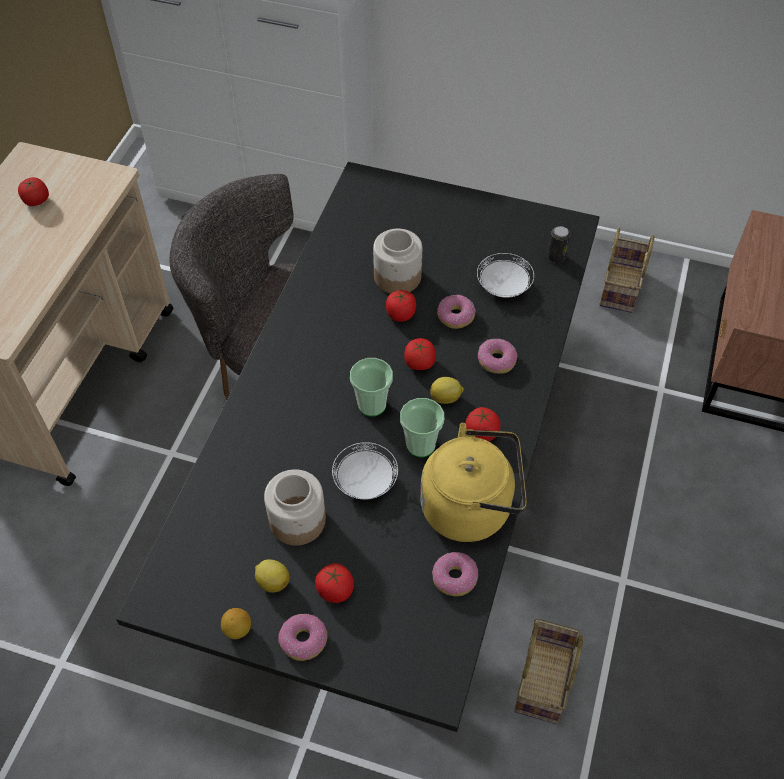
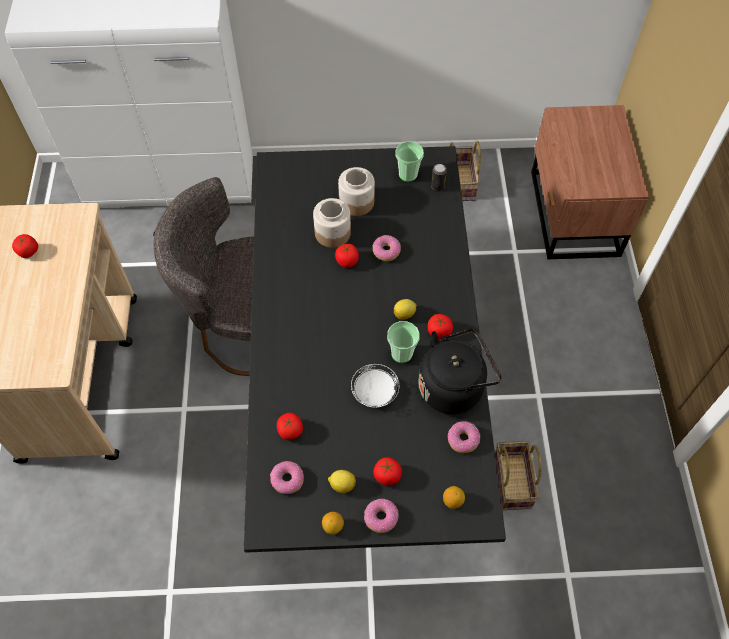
camera: 20 degrees left, 5 degrees up
jar [264,469,326,546] -> jar moved to [338,167,375,216]
cup [350,358,393,417] -> cup moved to [396,141,424,182]
tomato [404,338,436,370] -> tomato moved to [277,413,303,440]
yellow kettle [420,423,527,542] -> black kettle [418,329,501,414]
white plate [477,253,534,298] -> none
donut [478,339,518,374] -> donut moved to [270,461,304,494]
none -> lemon [443,486,465,509]

